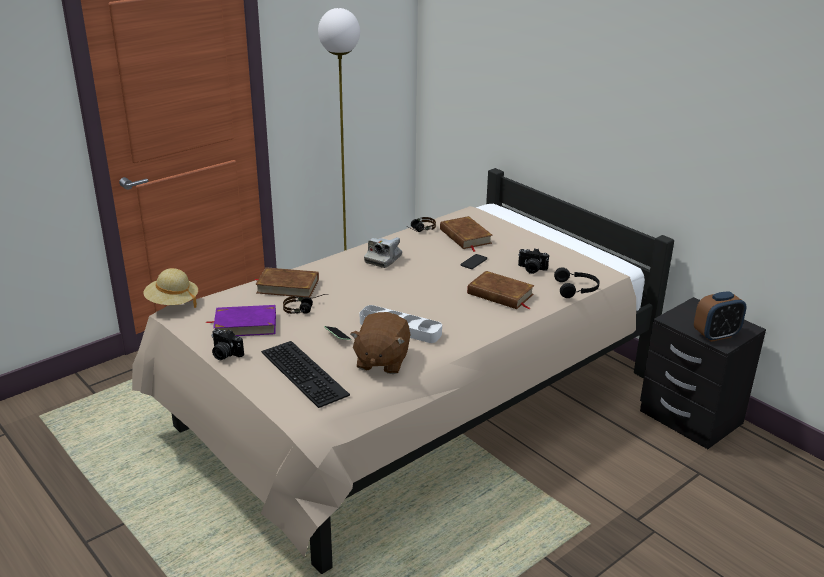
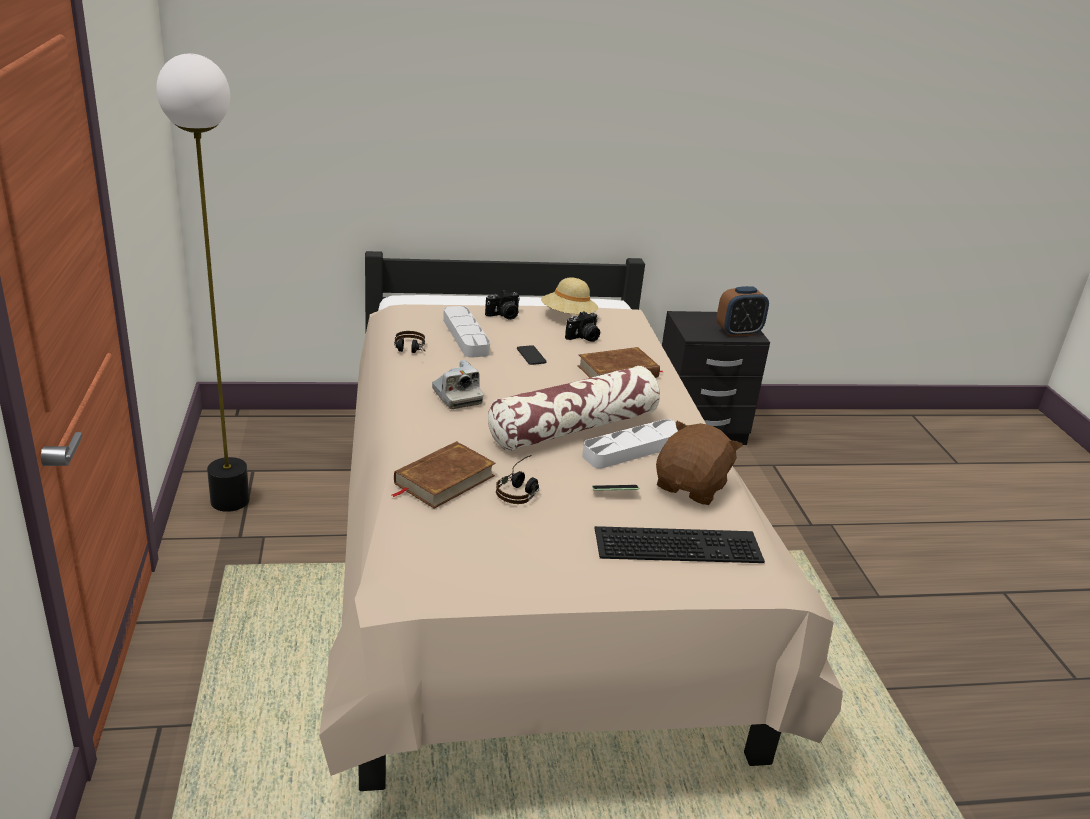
camera: 60 degrees left, 0 degrees up
beige hat [143,268,198,308] -> beige hat moved to [541,278,598,314]
purple book [206,305,276,336] -> none
camera [212,329,244,360] -> camera moved to [485,290,520,320]
brown plush toy [350,312,410,374] -> brown plush toy turned 105 degrees counterclockwise [656,421,743,505]
brown book [440,216,493,252] -> grey tray [443,306,490,358]
black headphones [554,267,600,298] -> none
alarm clock [694,292,746,342] -> alarm clock turned 60 degrees clockwise [717,286,769,337]
none -> pillow [488,366,660,451]

